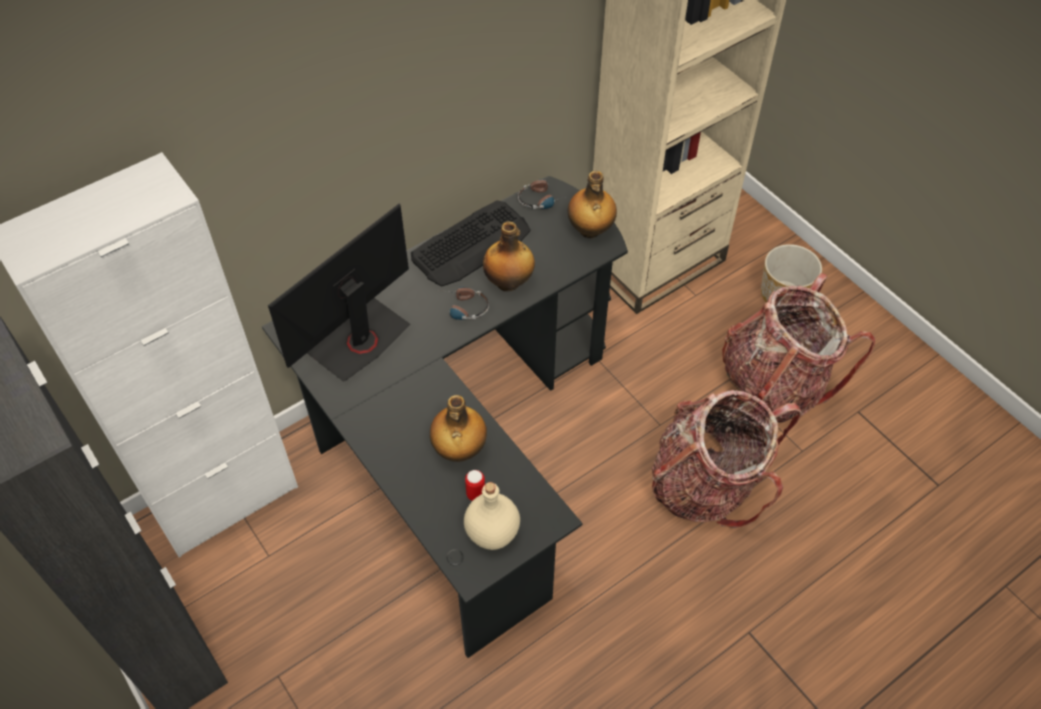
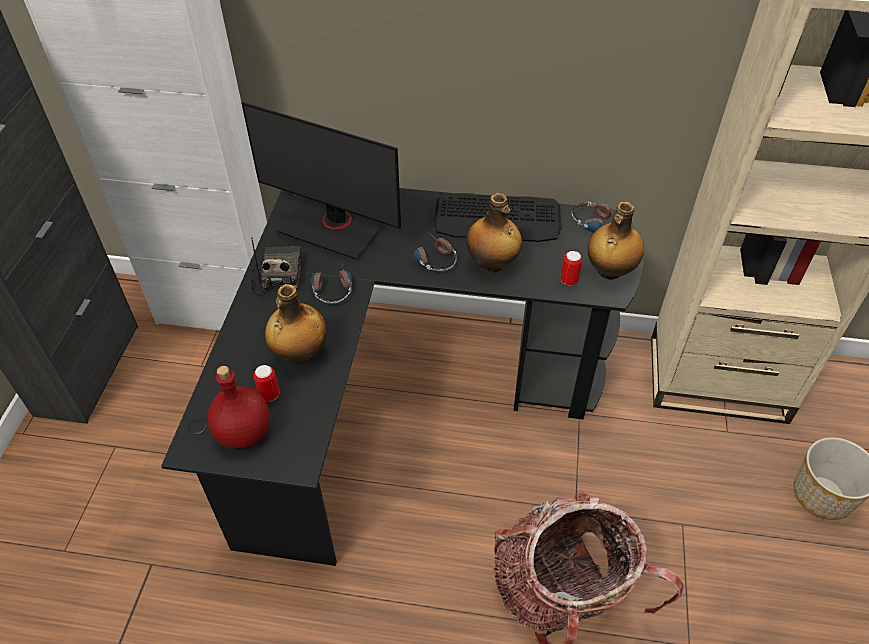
camera: 45 degrees right, 5 degrees down
monitor [268,204,411,382] -> monitor turned 150 degrees counterclockwise [241,102,401,259]
beige bottle [464,482,520,550] -> red bottle [207,366,270,448]
backpack [722,273,875,423] -> none
none -> radio [251,238,302,296]
none -> headphones [311,264,352,304]
none -> can [560,251,582,285]

